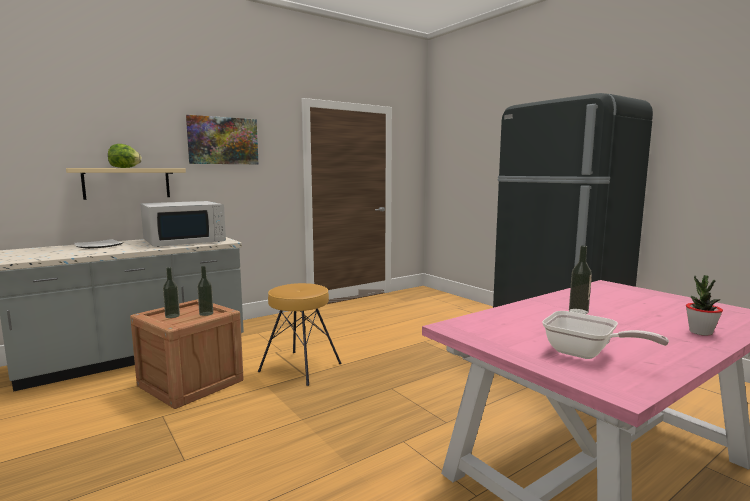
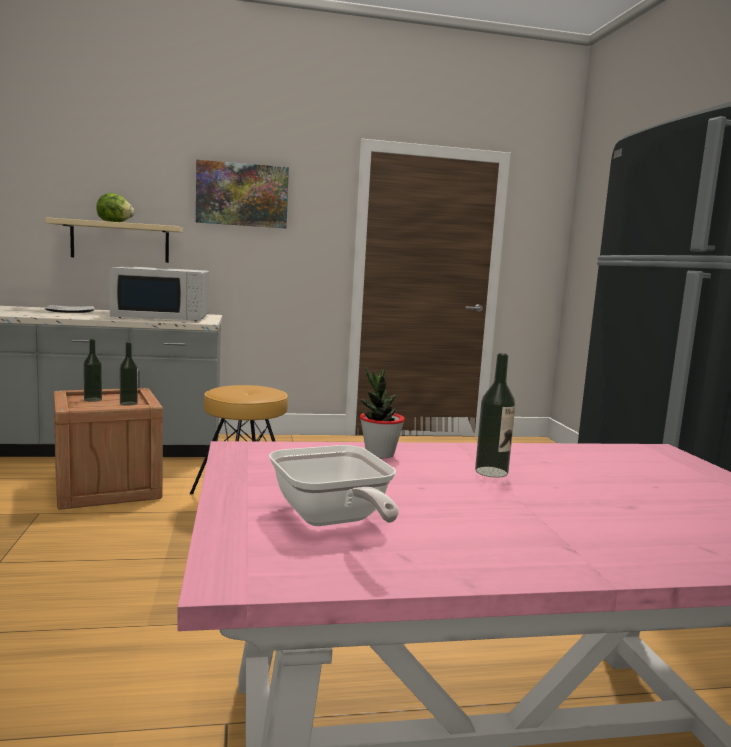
camera: 25 degrees right, 0 degrees up
potted plant [686,275,723,336] -> potted plant moved to [360,367,405,458]

